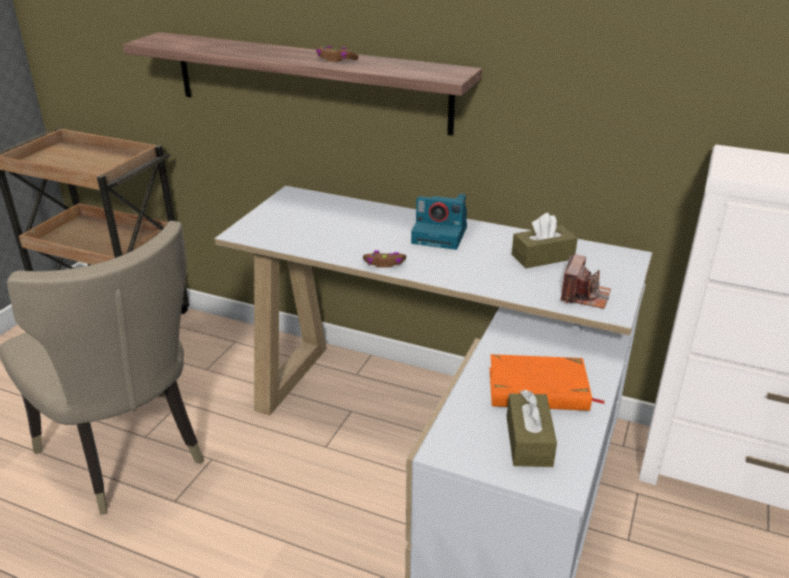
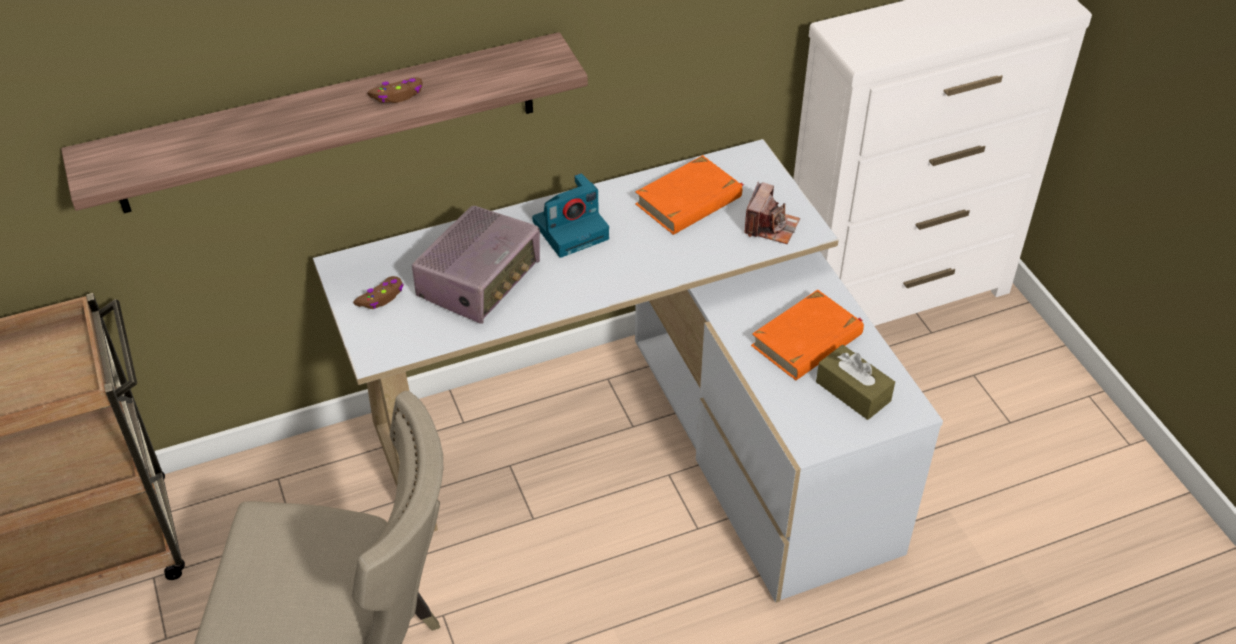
camera: 45 degrees left, 15 degrees up
brown game controller [363,250,406,268] -> brown game controller moved to [353,276,404,309]
brown tissue box [512,213,578,268] -> orange book [635,155,744,235]
camera [561,254,611,309] -> camera turned 45 degrees clockwise [744,182,800,244]
none -> radio [412,206,540,324]

